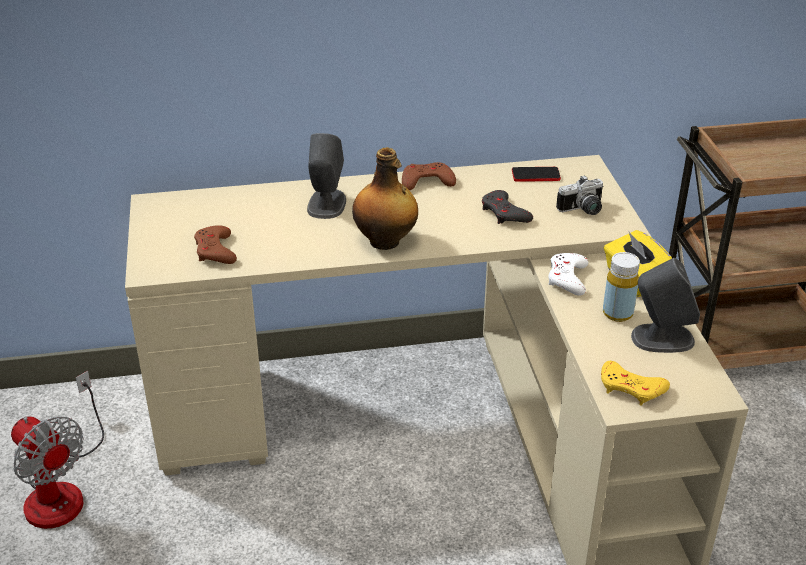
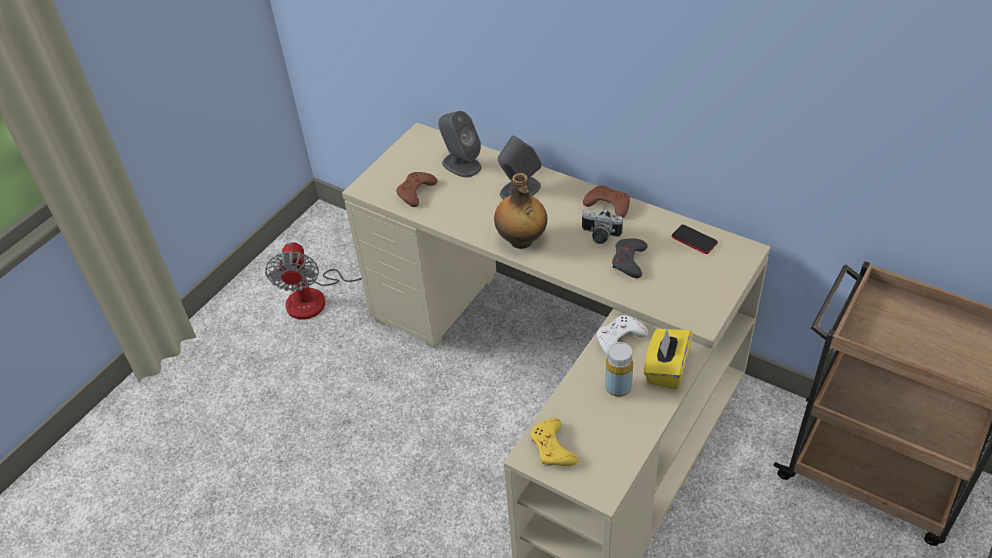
camera: 45 degrees right, 10 degrees up
camera [556,175,603,215] -> camera moved to [582,209,623,244]
grey speaker [631,258,700,353] -> grey speaker moved to [438,111,482,178]

